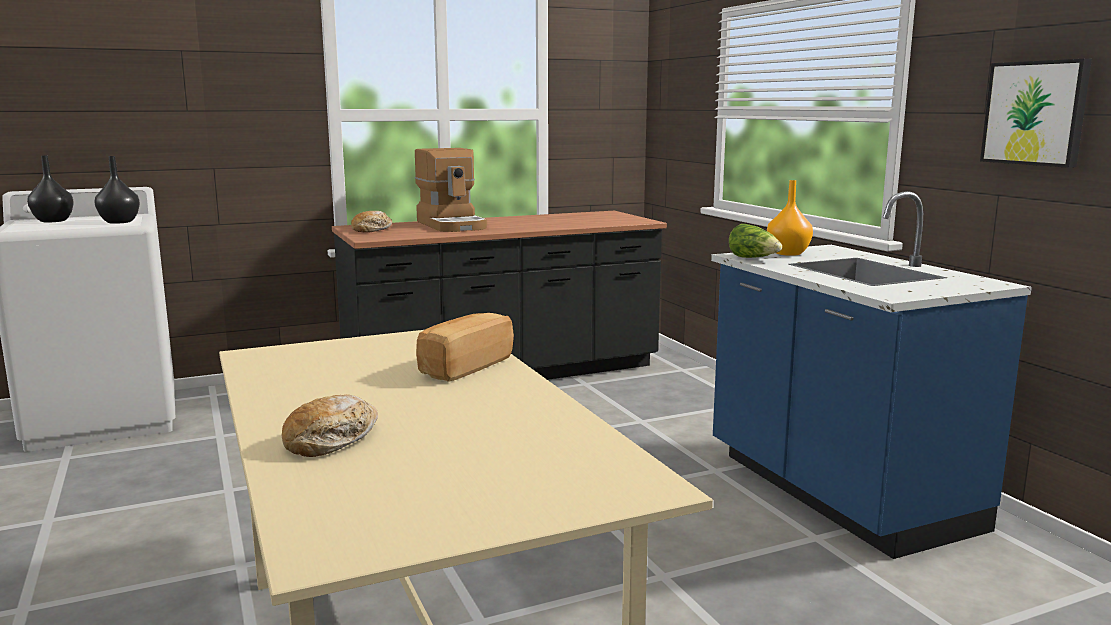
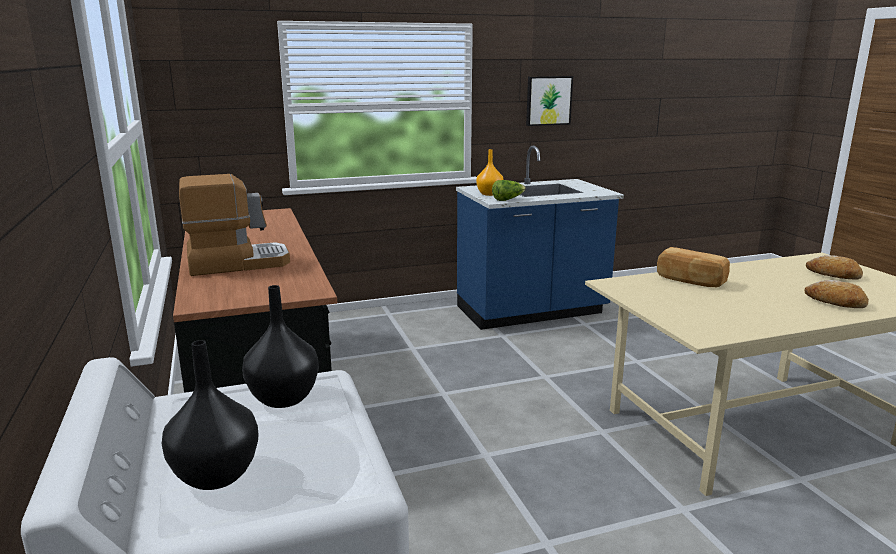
camera: 85 degrees left, 5 degrees up
bread [351,211,392,233] -> bread moved to [806,255,863,279]

